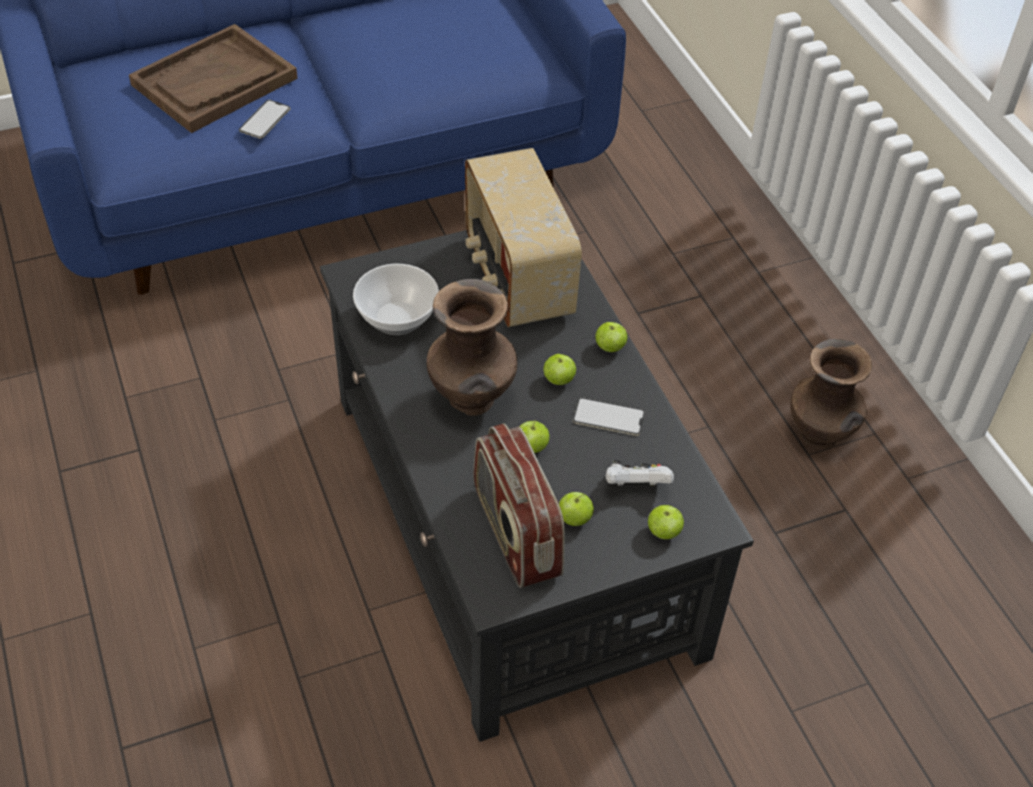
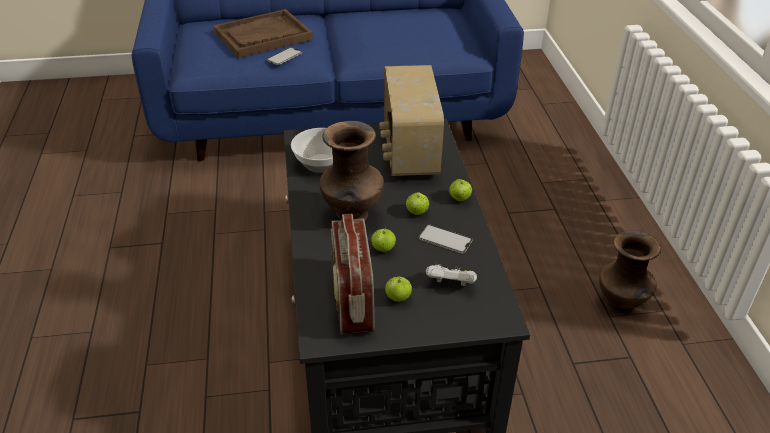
camera: 15 degrees right, 10 degrees down
apple [648,505,684,539] -> none

